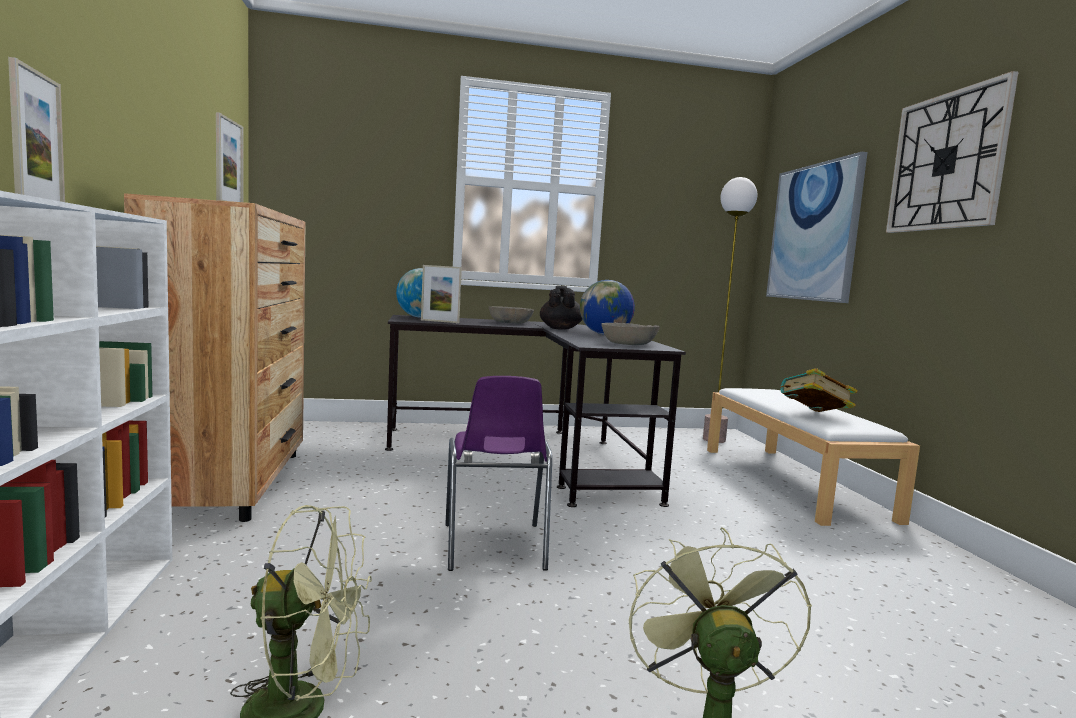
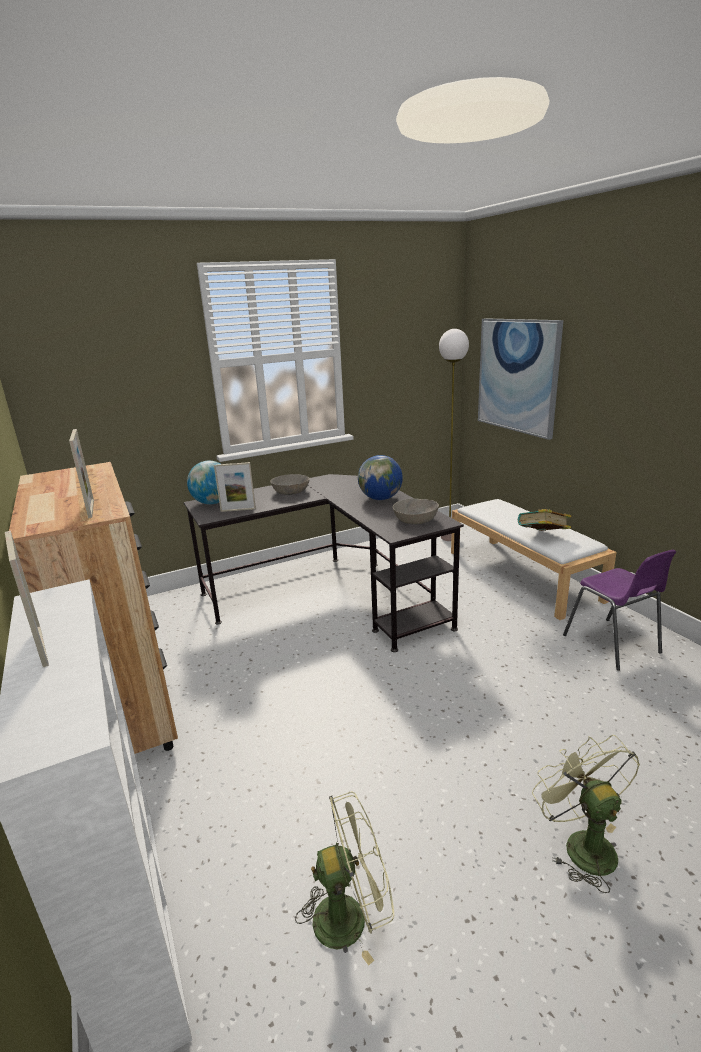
camera: 15 degrees left, 15 degrees up
purple chair [445,376,552,571] -> purple chair moved to [563,550,676,670]
black teapot [540,286,583,329] -> none
wall clock [886,71,1018,233] -> none

